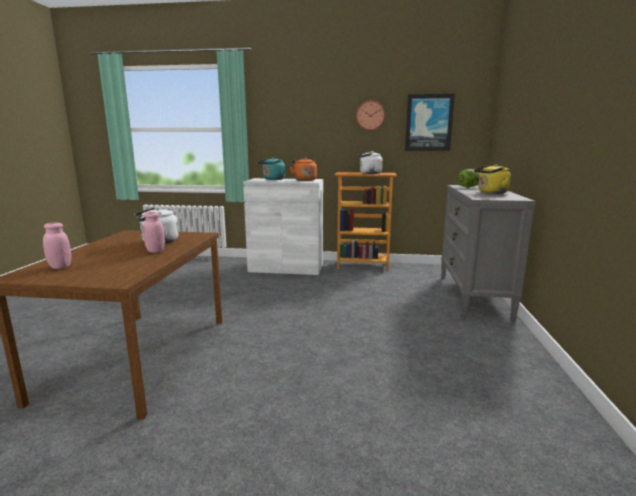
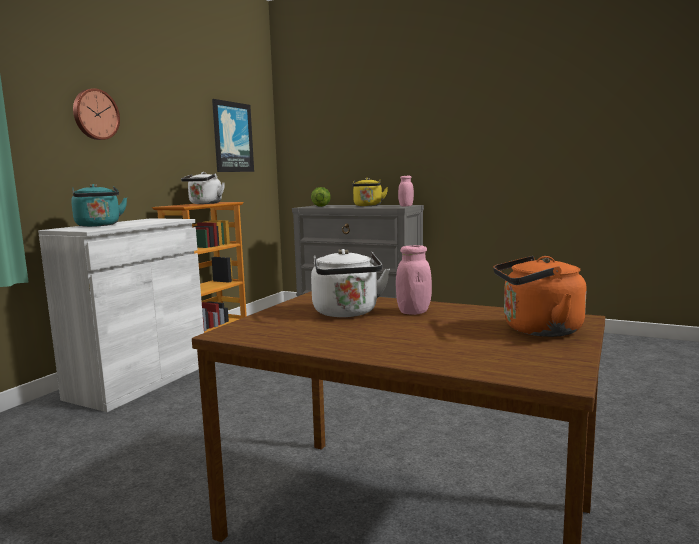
camera: 70 degrees left, 5 degrees down
pink jar [43,222,71,269] -> pink jar moved to [398,176,414,206]
orange kettle [290,158,317,181] -> orange kettle moved to [493,256,587,337]
wall clock [356,100,385,131] -> wall clock moved to [73,88,120,140]

